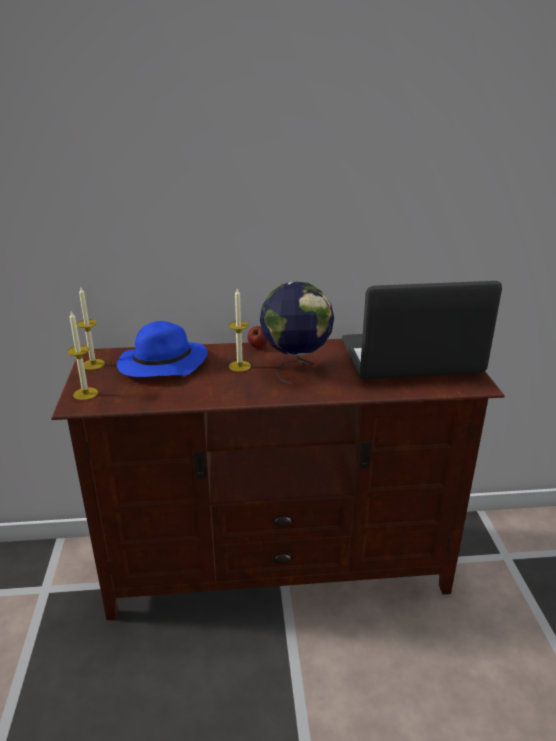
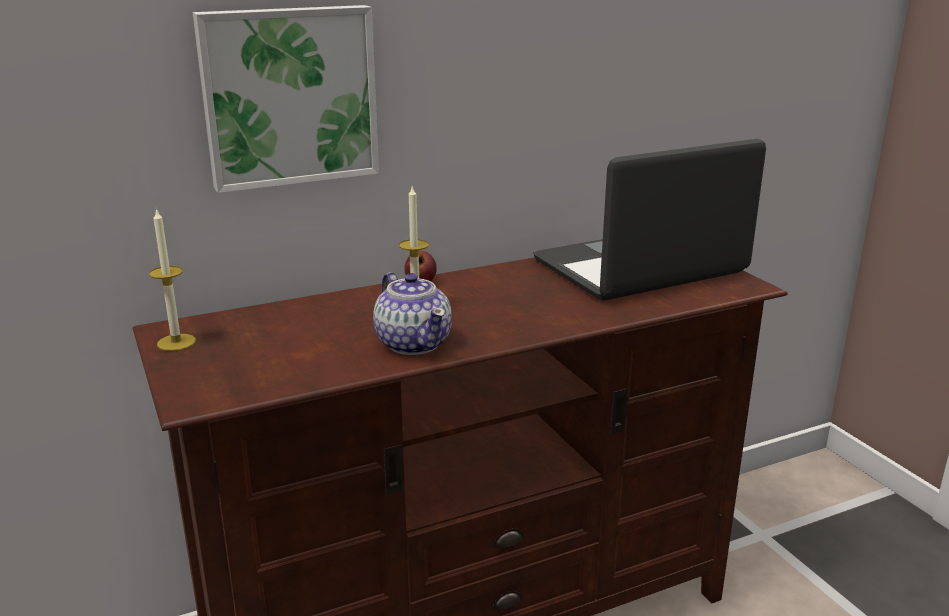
camera: 20 degrees left, 5 degrees down
candle [67,311,98,400] -> none
blue hat [117,321,208,377] -> none
globe [260,282,334,384] -> none
none -> picture [193,5,379,193]
none -> teapot [373,272,452,355]

